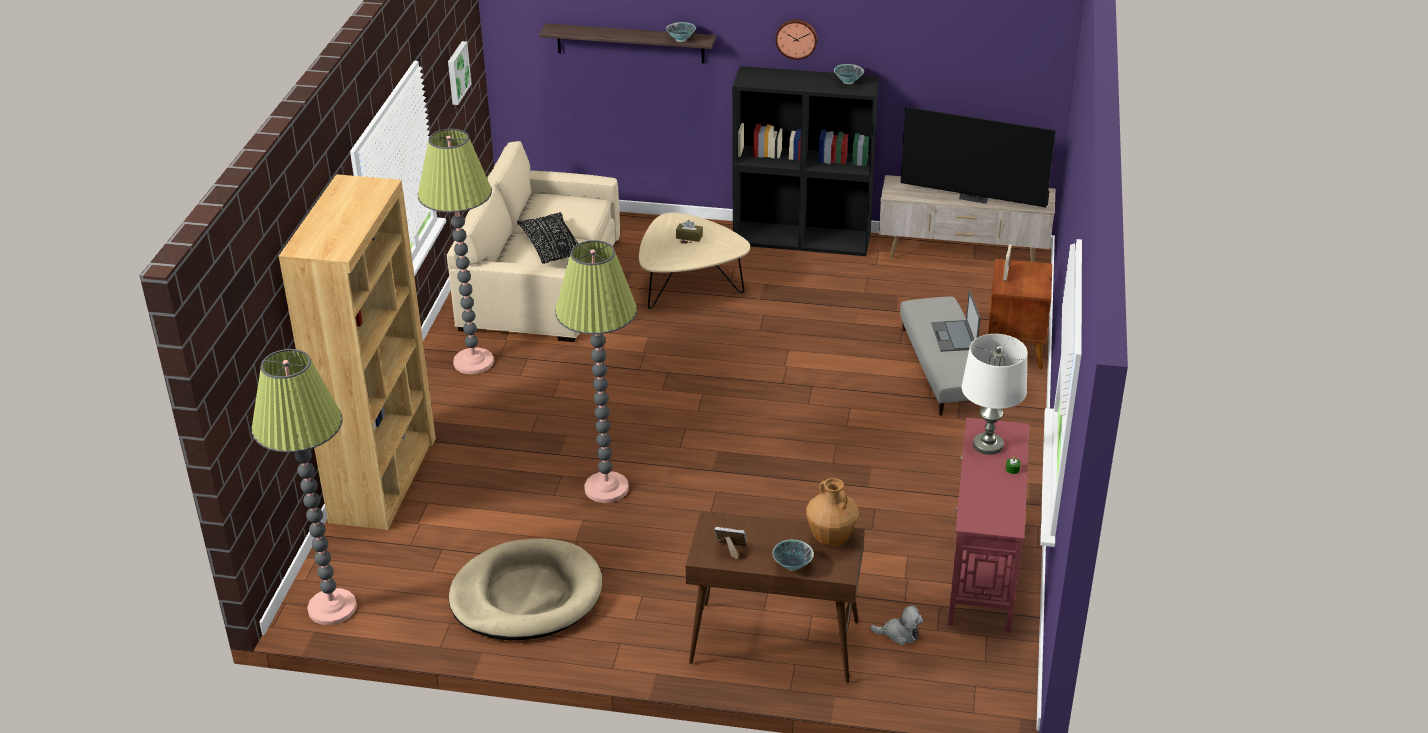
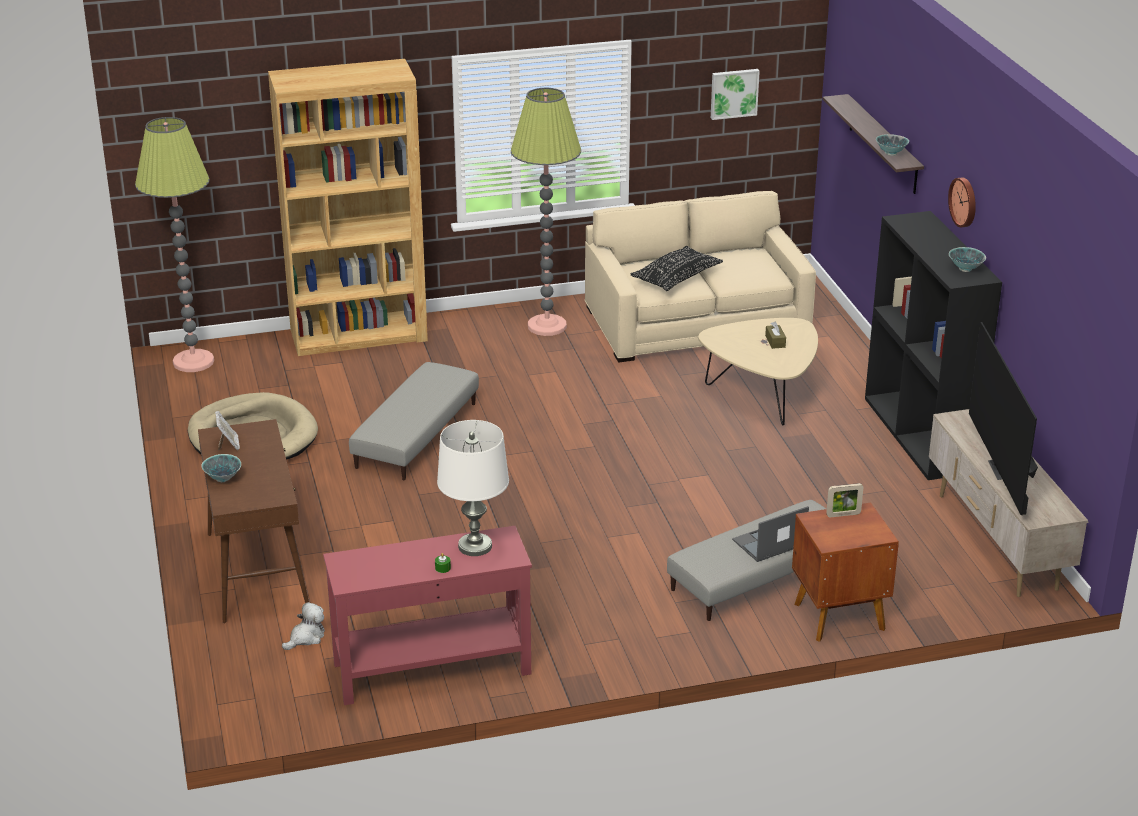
camera: 65 degrees right, 5 degrees down
floor lamp [555,240,637,503] -> grey ottoman [349,362,479,480]
brown vase [806,478,859,546] -> none
plush toy [870,605,923,645] -> plush toy turned 120 degrees counterclockwise [282,602,325,650]

